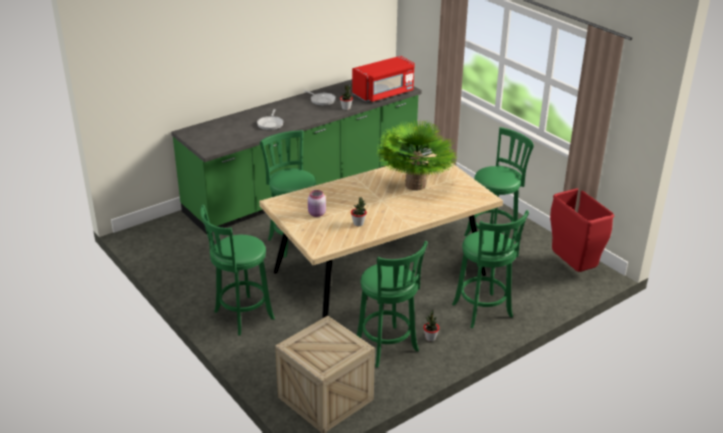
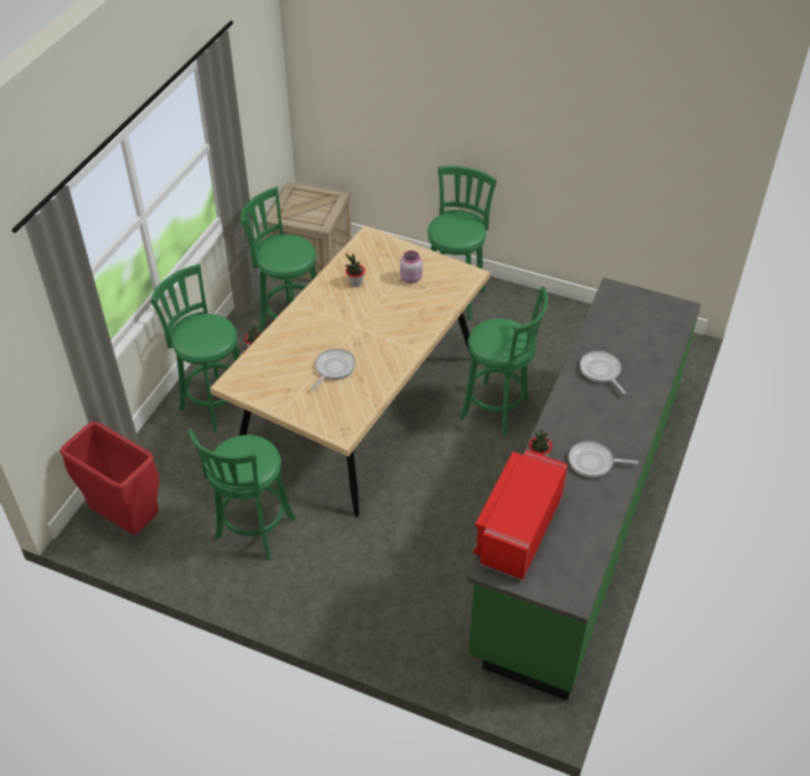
camera: 150 degrees right, 15 degrees up
potted plant [377,121,458,191] -> frying pan [311,349,356,390]

